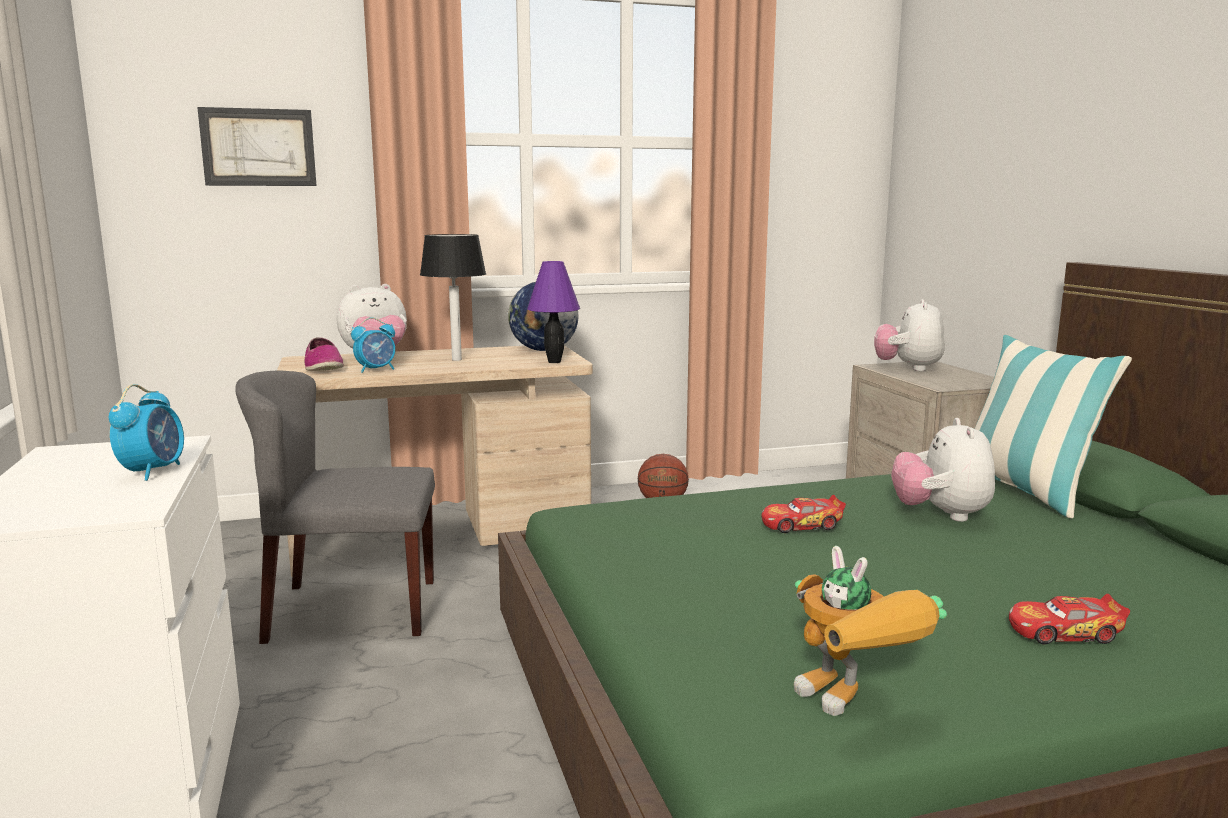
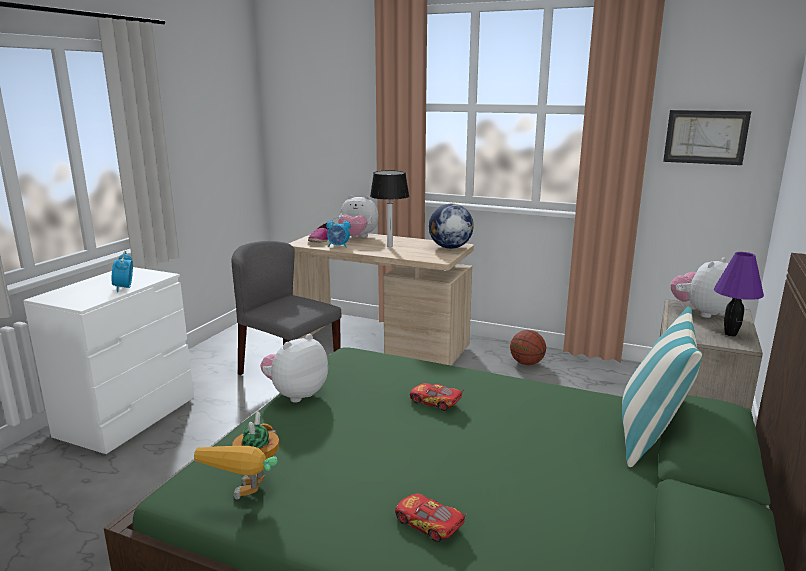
camera: 40 degrees right, 5 degrees up
alarm clock [109,384,184,481] -> alarm clock turned 120 degrees clockwise [112,251,133,292]
picture [197,107,317,186] -> picture moved to [663,110,751,165]
purple table lamp [527,261,580,363] -> purple table lamp moved to [714,252,764,337]
plush toy [891,418,995,522] -> plush toy moved to [260,334,328,403]

